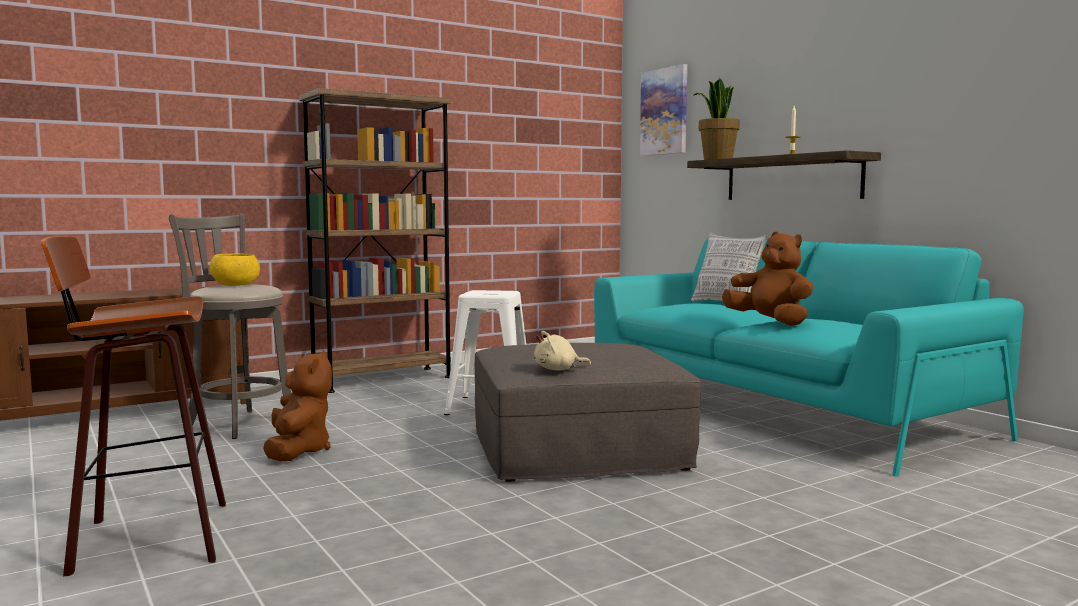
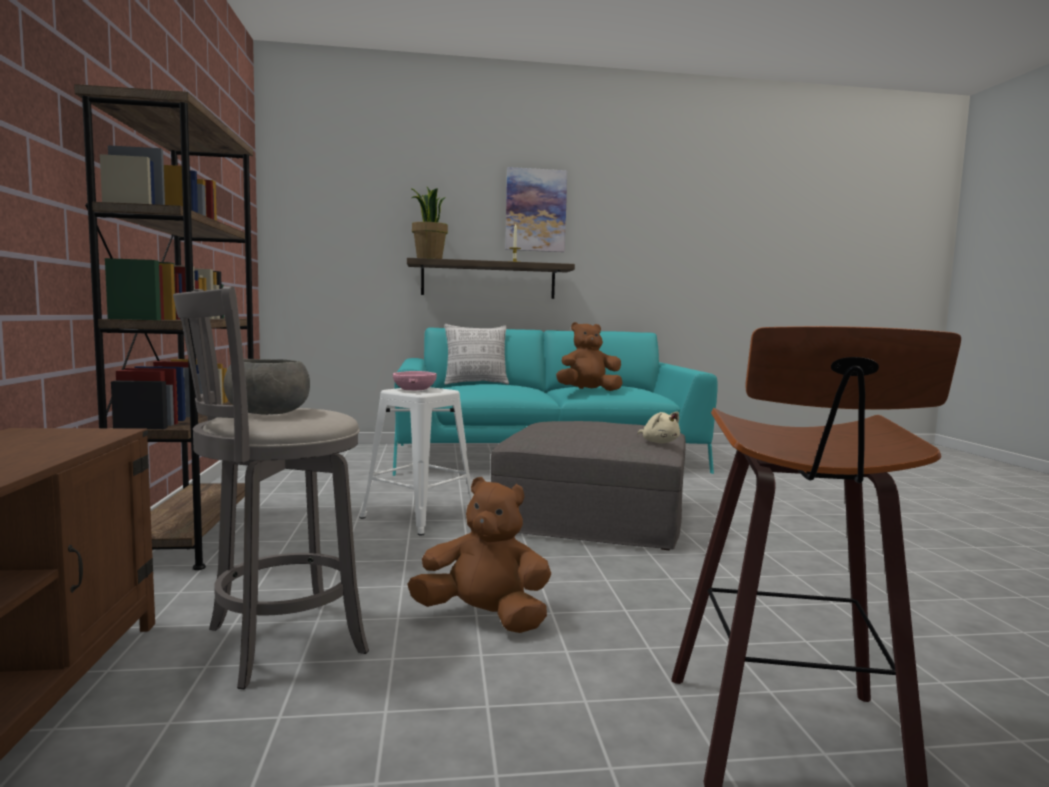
camera: 65 degrees left, 0 degrees up
yellow bowl [210,253,260,286] -> grey bowl [224,359,310,415]
beige plush toy [534,331,591,370] -> beige plush toy turned 45 degrees counterclockwise [637,412,680,443]
picture [640,64,687,156] -> picture moved to [505,167,567,252]
none -> pink bowl [393,371,437,390]

